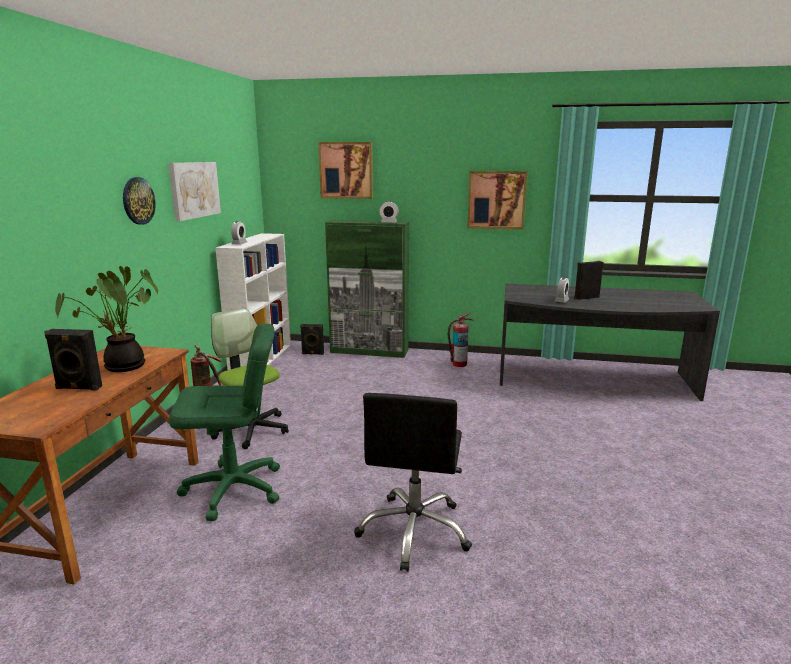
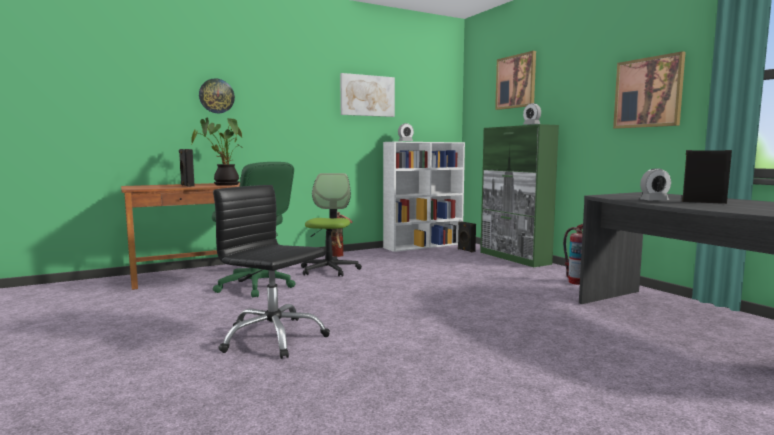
camera: 50 degrees right, 10 degrees down
wall clock [123,177,156,225] -> wall clock moved to [199,78,235,113]
black office chair [354,393,472,572] -> black office chair turned 60 degrees clockwise [213,185,330,359]

